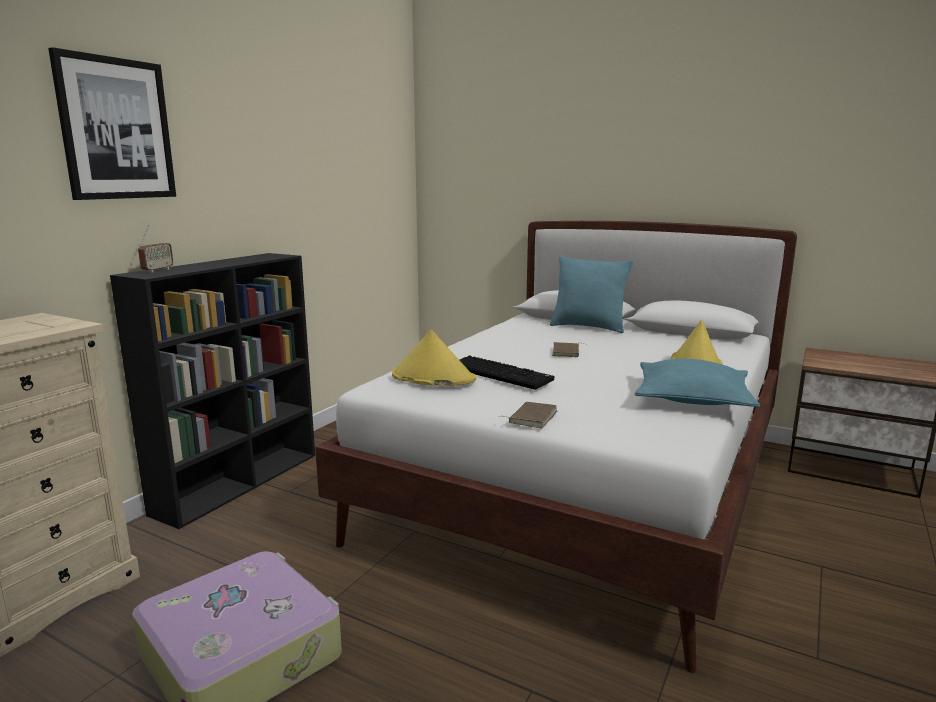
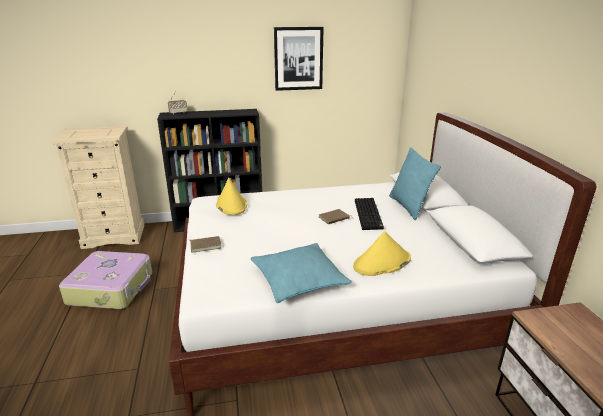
camera: 50 degrees right, 10 degrees up
picture [48,47,176,200] -> picture moved to [274,27,324,91]
keyboard [459,355,554,390] -> keyboard moved to [355,198,384,230]

